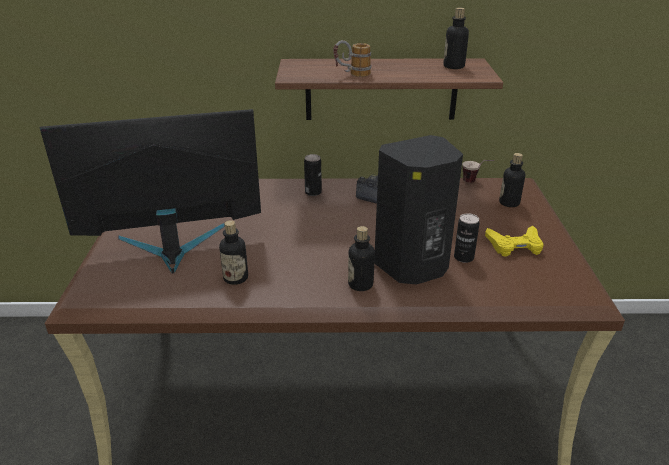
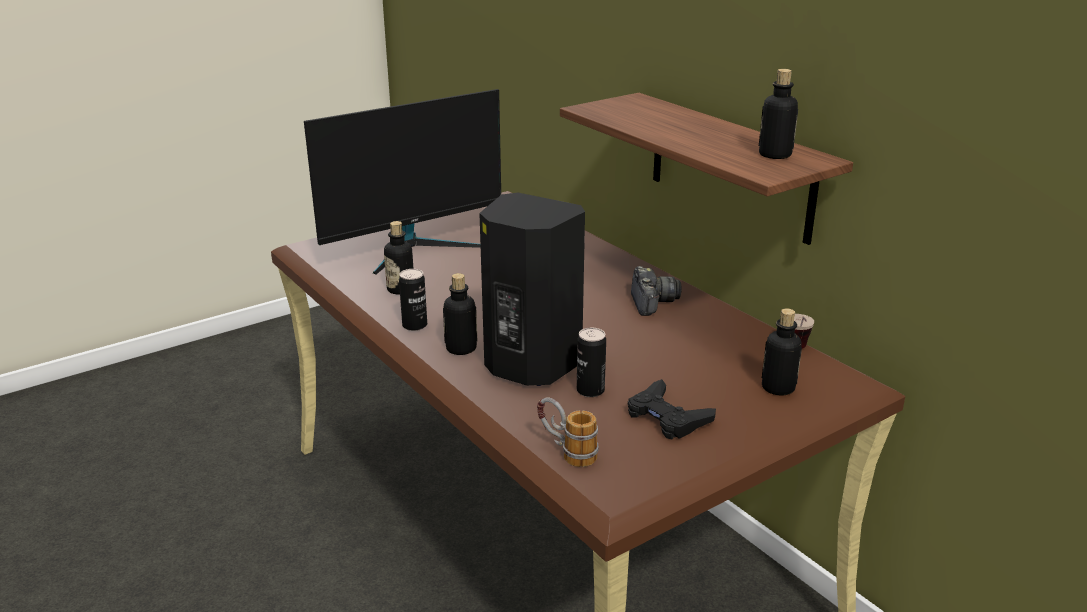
camera: 55 degrees right, 5 degrees down
monitor [40,109,261,273] -> monitor turned 105 degrees clockwise [304,89,501,275]
can [304,154,322,196] -> can moved to [399,269,427,331]
mug [333,40,371,77] -> mug moved to [537,397,599,467]
yellow game controller [485,226,544,257] -> black game controller [628,379,716,440]

